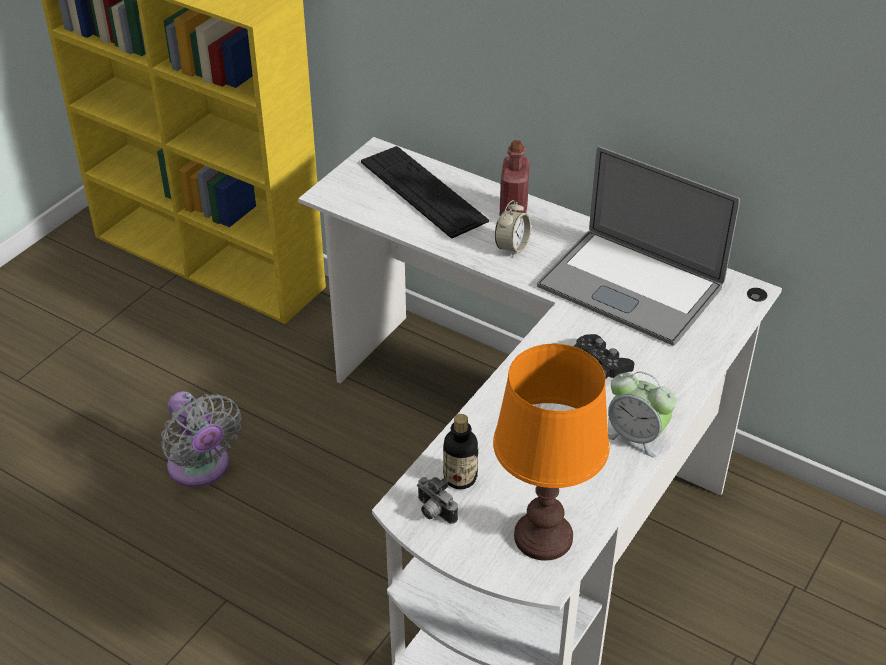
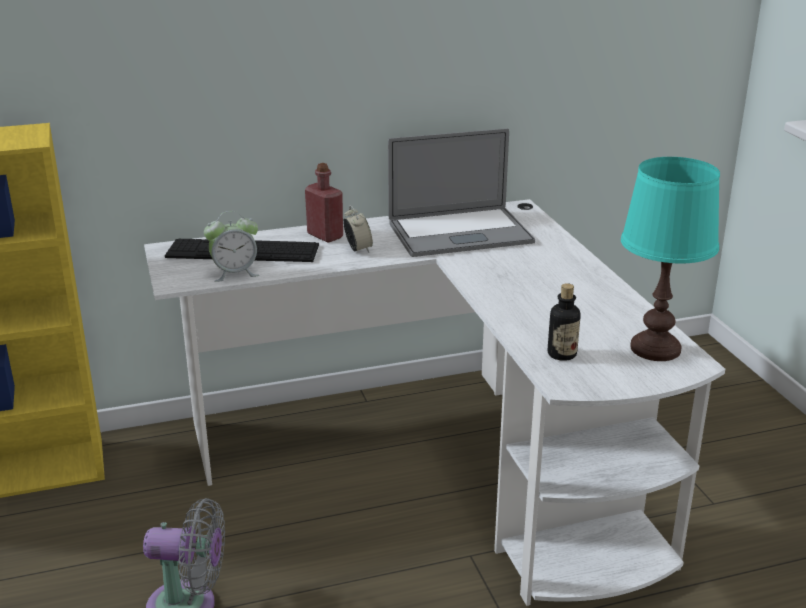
camera: 50 degrees left, 15 degrees down
camera [417,477,458,524] -> none
orange table lamp [493,344,610,561] -> turquoise table lamp [621,157,720,361]
black game controller [574,334,635,379] -> none
alarm clock [608,371,677,458] -> alarm clock moved to [204,211,259,282]

